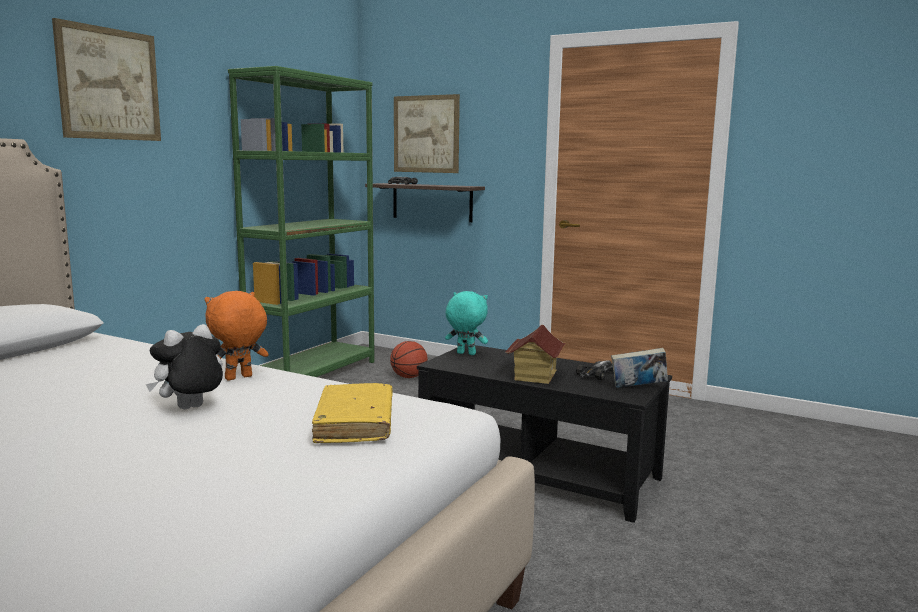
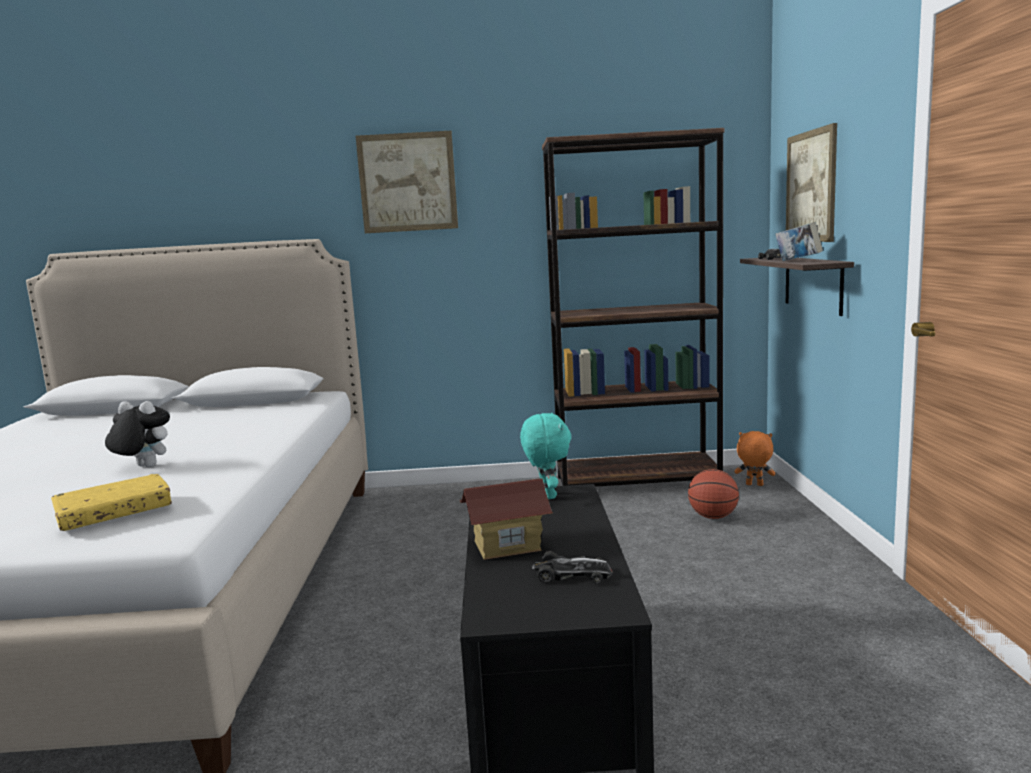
camera: 60 degrees right, 0 degrees up
orange plush toy [205,291,269,381] -> orange plush toy moved to [735,431,775,486]
green bookcase [228,66,375,377] -> brown bookcase [542,128,724,487]
book [611,348,668,388] -> book moved to [776,222,823,261]

